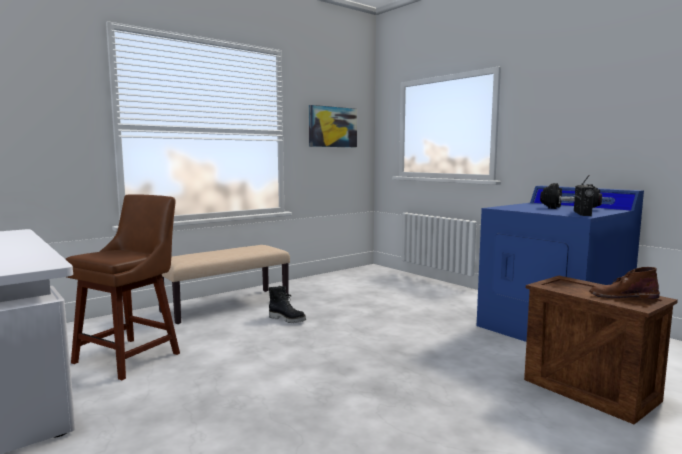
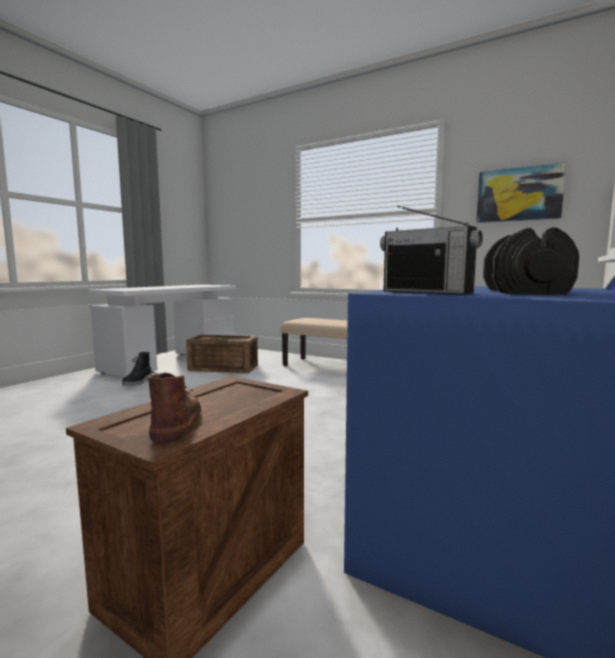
camera: 70 degrees right, 0 degrees up
brown chair [66,194,180,380] -> crate [186,335,258,373]
black boot [269,286,306,323] -> black boot moved to [122,352,152,386]
radio [574,175,594,216] -> radio turned 45 degrees clockwise [380,206,483,295]

